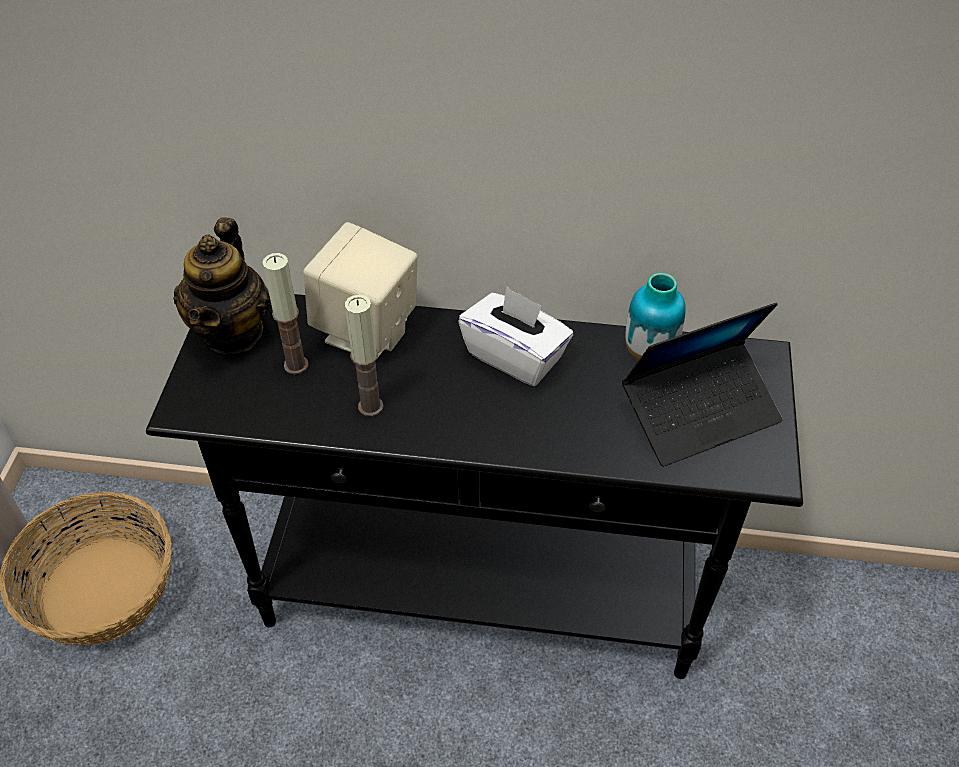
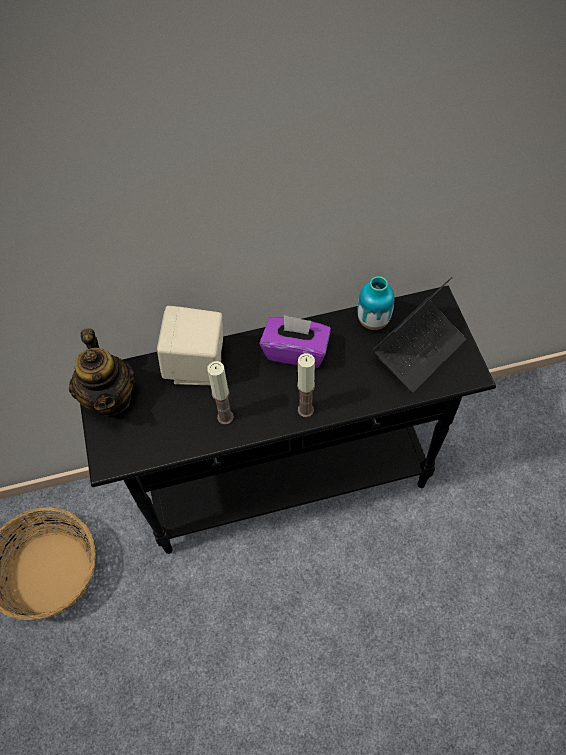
camera: 20 degrees left, 10 degrees up
candle [262,253,308,375] -> candle moved to [297,353,315,417]
white tissue box [458,286,573,386] -> purple tissue box [260,315,331,368]

